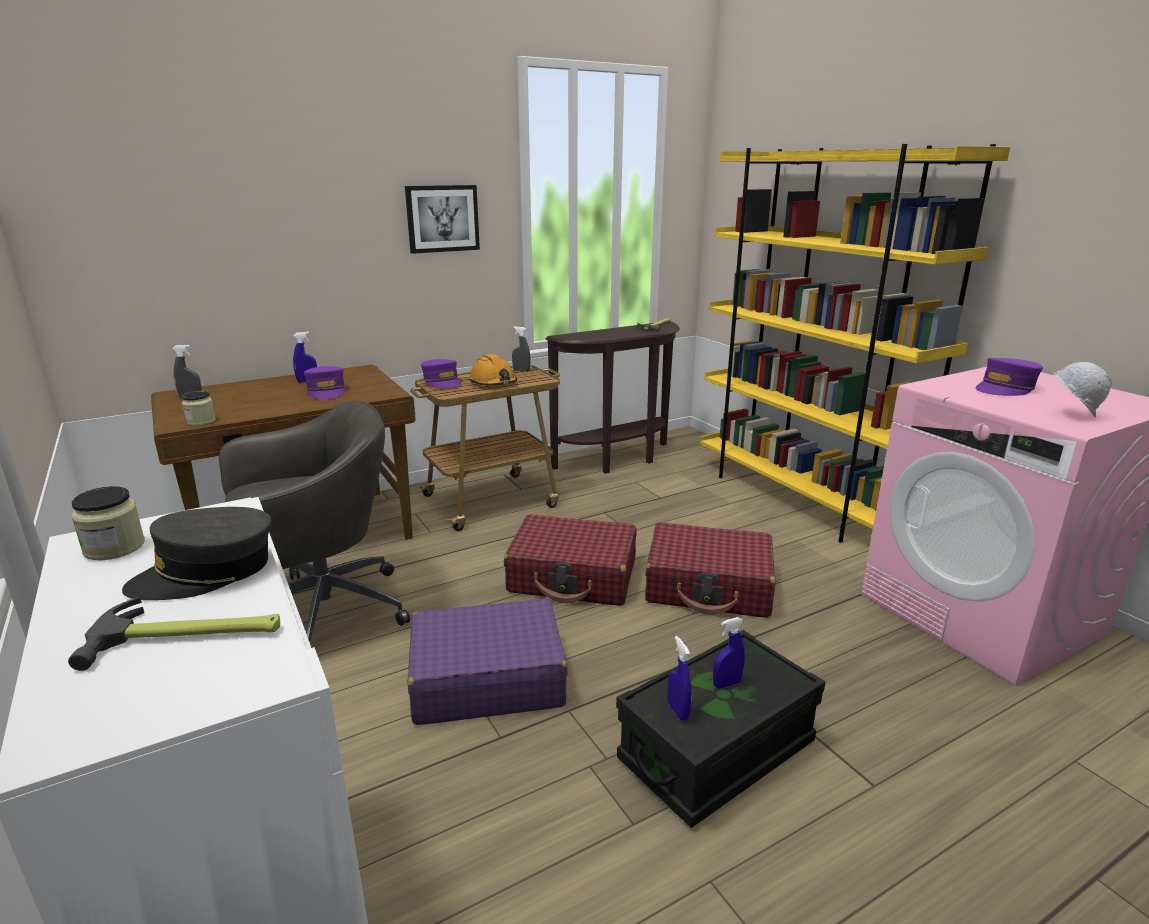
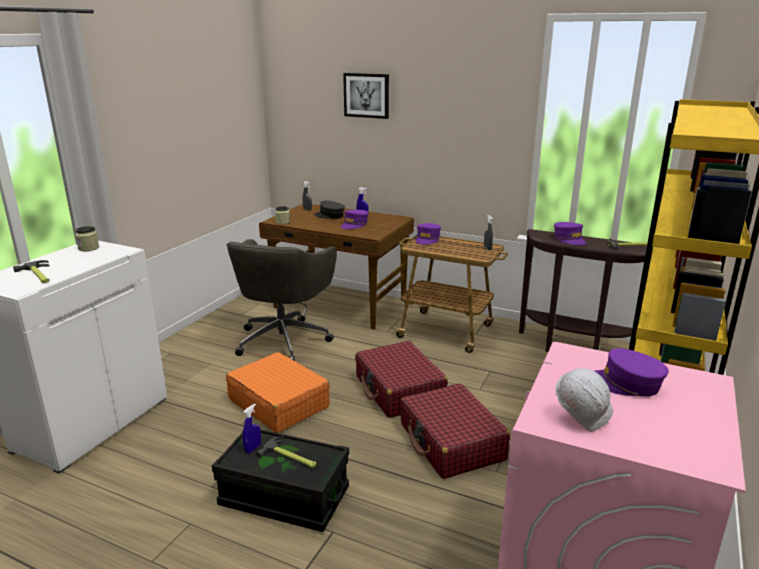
camera: 55 degrees right, 0 degrees up
grey cap [122,507,271,600] -> grey cap moved to [314,200,345,219]
grey office chair [219,400,410,642] -> grey office chair turned 75 degrees clockwise [226,239,337,361]
picture [405,185,480,254] -> picture moved to [343,73,389,119]
purple suitcase [408,598,567,725] -> orange suitcase [226,352,330,433]
orange hard hat [470,354,517,385] -> none
blue spray bottle [713,617,745,689] -> hammer [256,437,317,468]
none -> purple cap [554,222,586,245]

